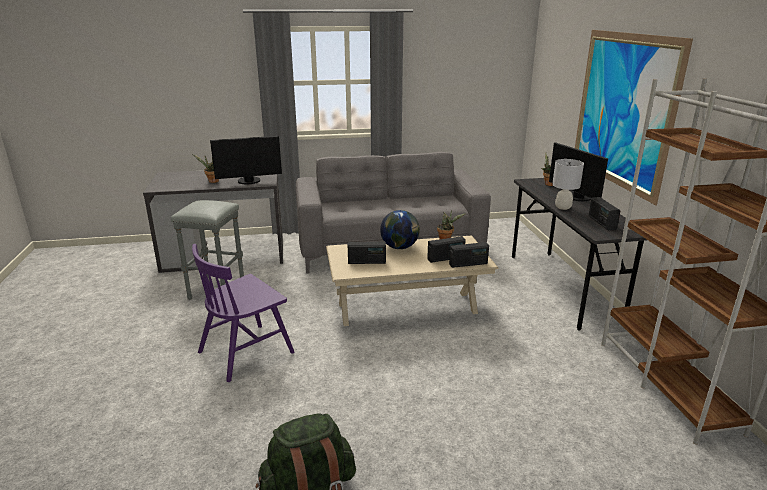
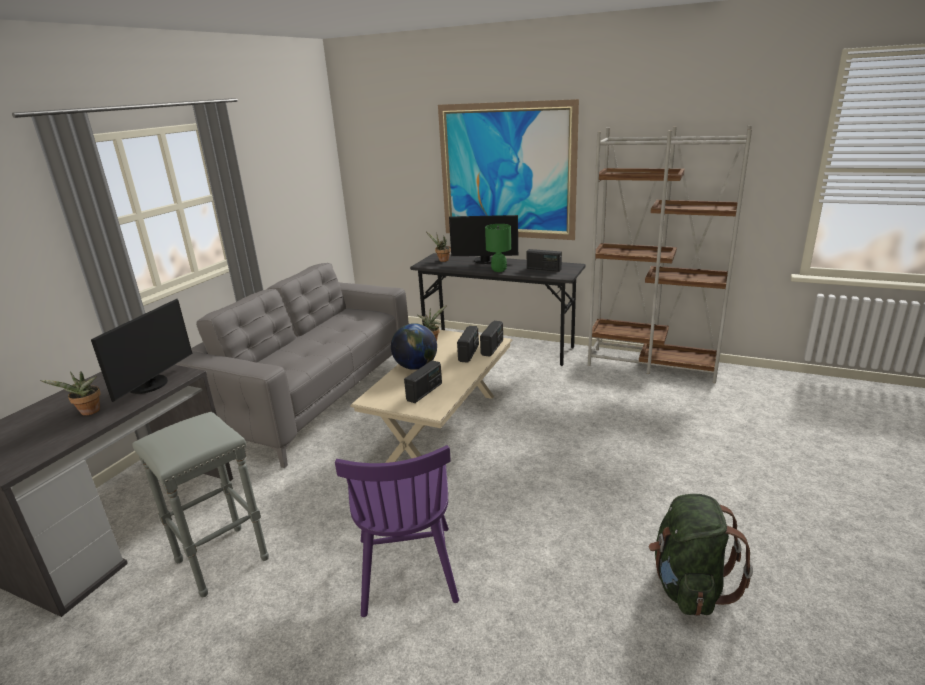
camera: 55 degrees left, 0 degrees up
grey table lamp [552,159,584,210] -> green table lamp [485,224,511,272]

